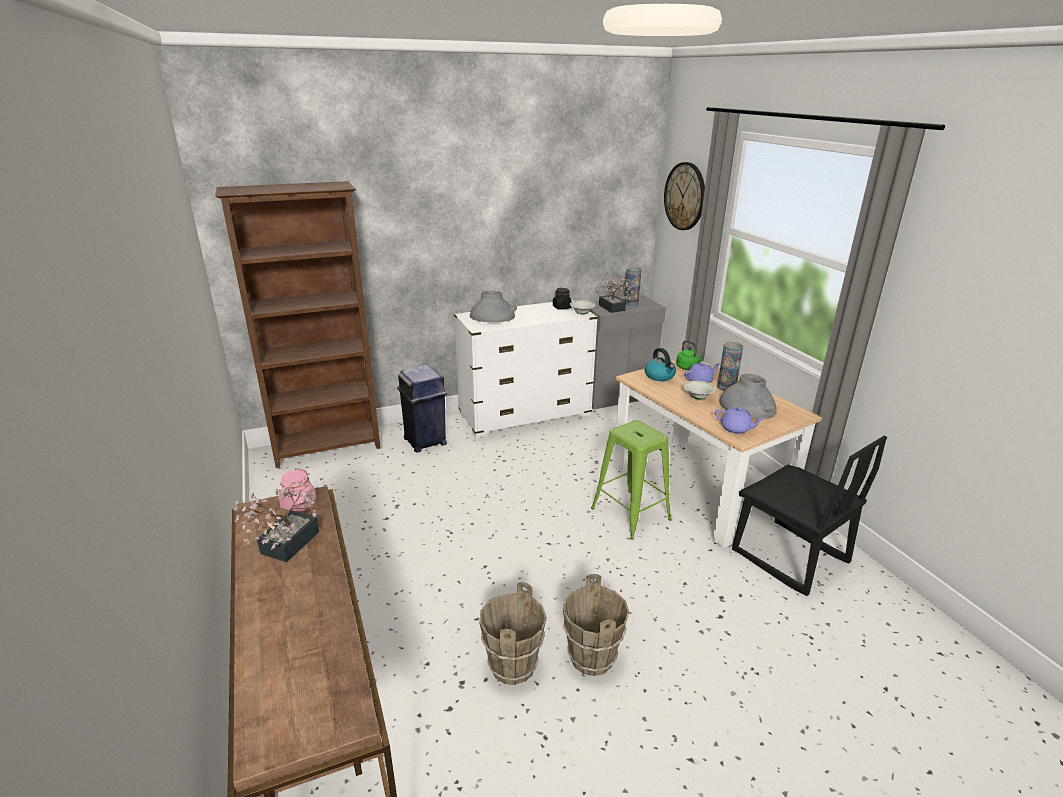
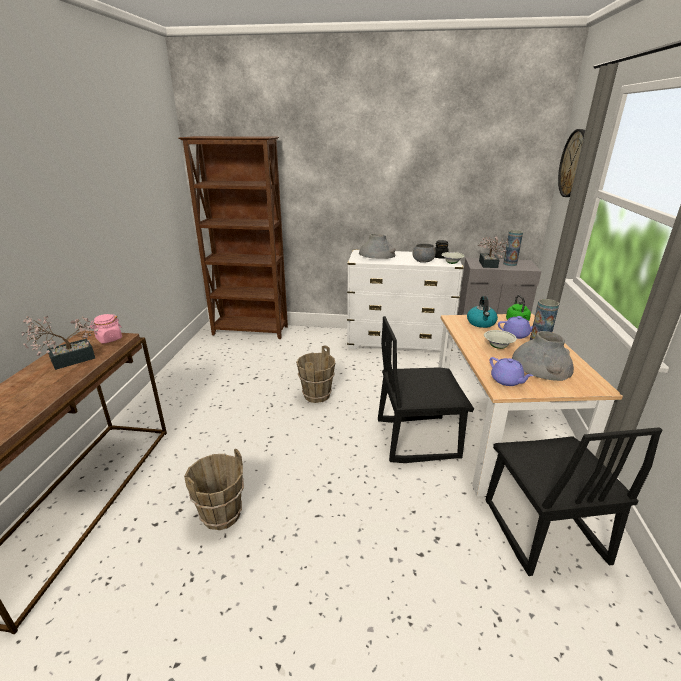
camera: 30 degrees right, 0 degrees up
blue trash can [397,365,447,453] -> none
brown bucket [563,574,629,676] -> brown bucket moved to [296,345,335,403]
green stool [591,420,672,540] -> black chair [378,316,474,463]
none -> grey bowl [413,244,436,263]

